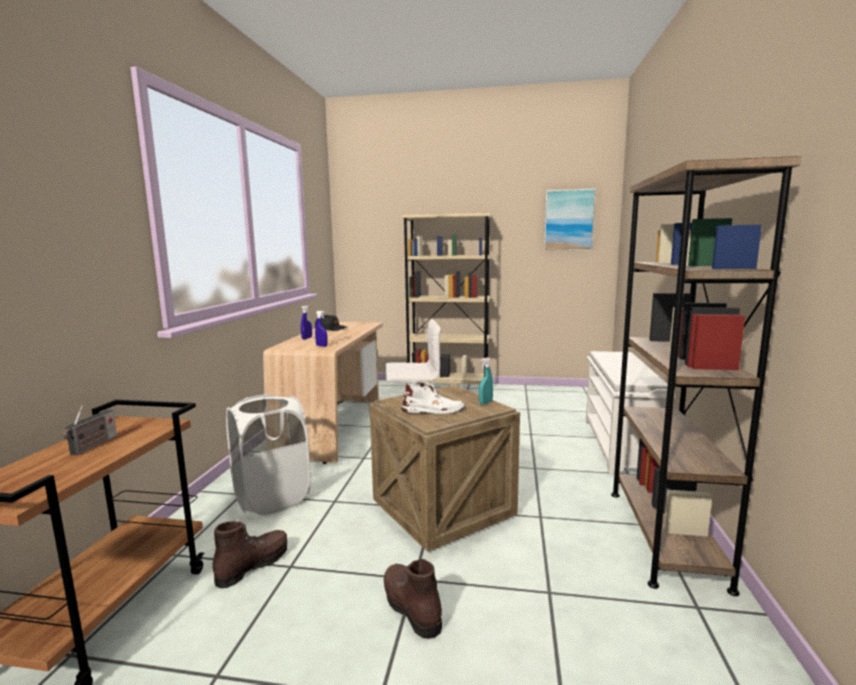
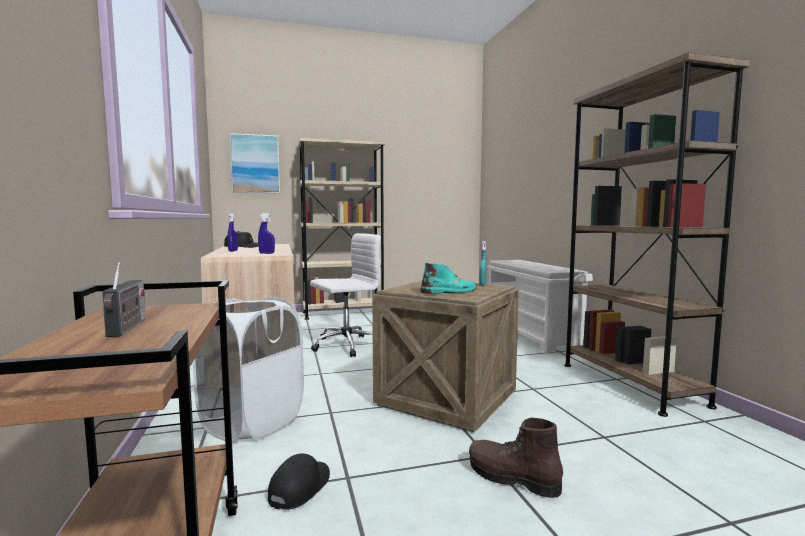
camera: 25 degrees left, 5 degrees down
brown boot [212,521,287,588] -> black cap [268,453,330,510]
white boot [402,381,465,414] -> turquoise boot [420,263,477,294]
picture [544,189,596,250] -> picture moved to [230,133,280,193]

